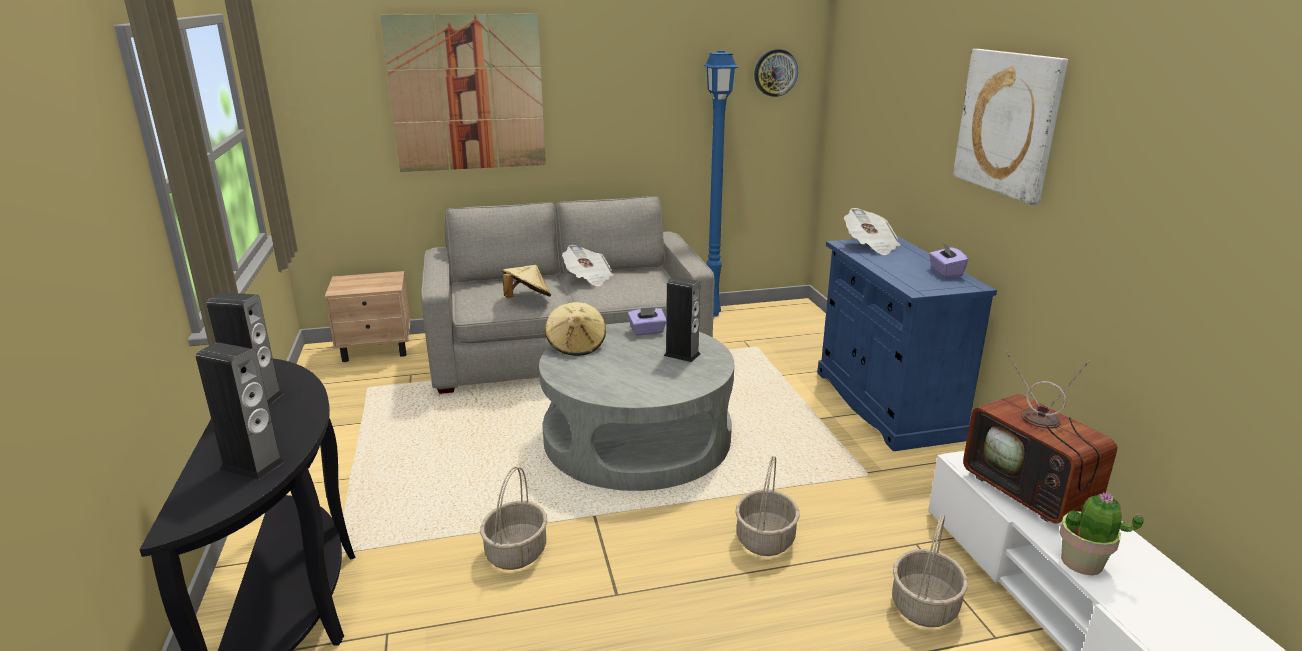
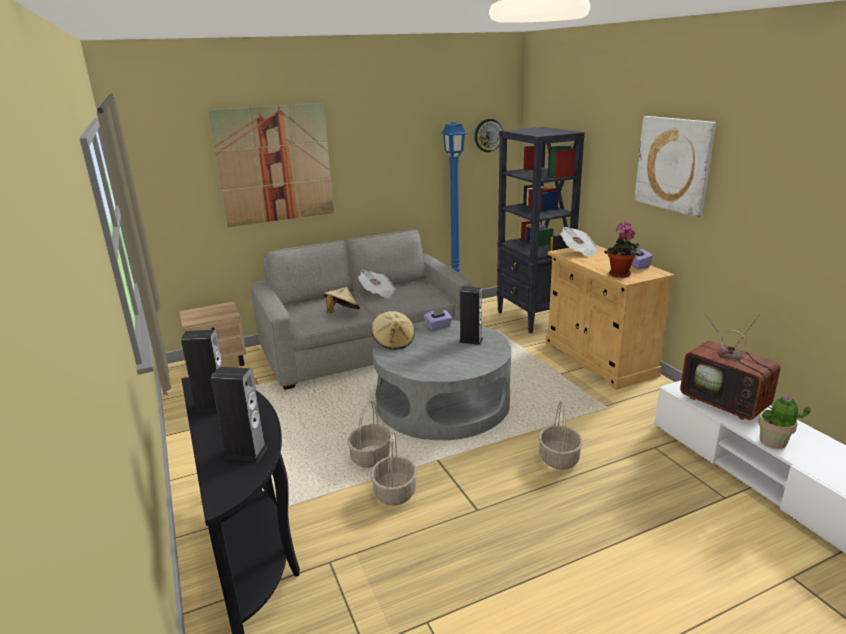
camera: 10 degrees left, 0 degrees up
blue cabinet [817,236,997,451] -> beige cabinet [546,245,675,390]
basket [892,515,968,627] -> basket moved to [348,401,391,468]
none -> black bookcase [497,127,585,333]
none -> potted plant [604,221,639,278]

